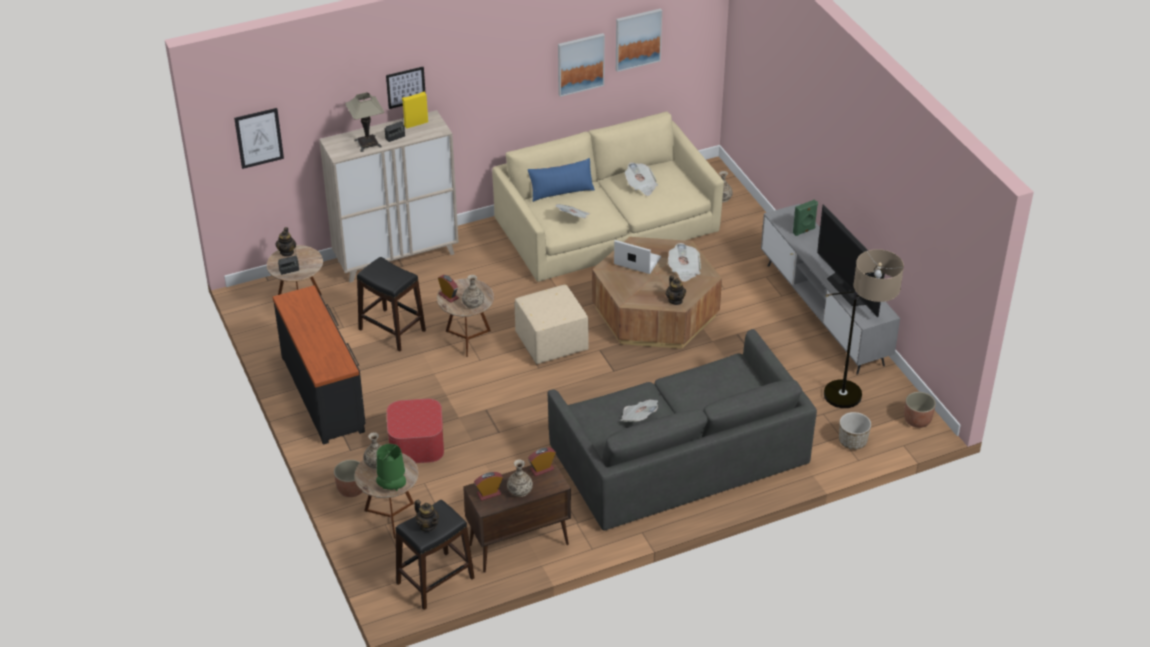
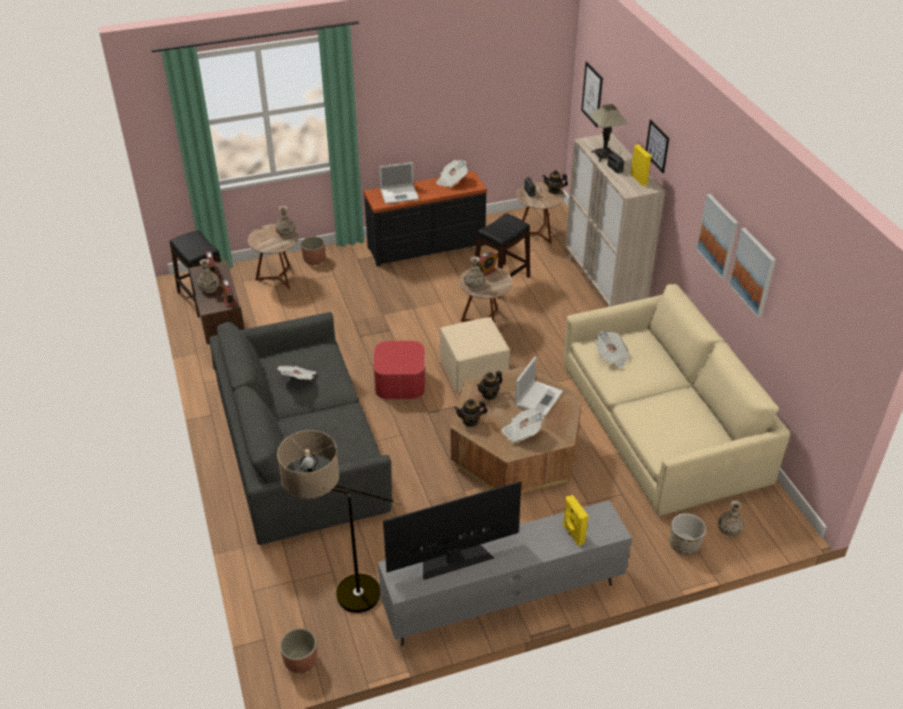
camera: 95 degrees right, 0 degrees up
green table lamp [376,444,406,491] -> none
ottoman [387,399,444,463] -> ottoman moved to [373,341,425,399]
teapot [414,500,439,532] -> teapot moved to [477,371,502,400]
blue pillow [528,158,595,202] -> none
picture [616,8,662,72] -> picture moved to [696,194,738,279]
newspaper [625,162,658,196] -> newspaper moved to [436,160,468,188]
green speaker [793,199,818,236] -> yellow speaker [563,495,588,546]
planter [839,412,871,450] -> planter moved to [670,513,706,555]
none -> laptop [379,162,419,204]

